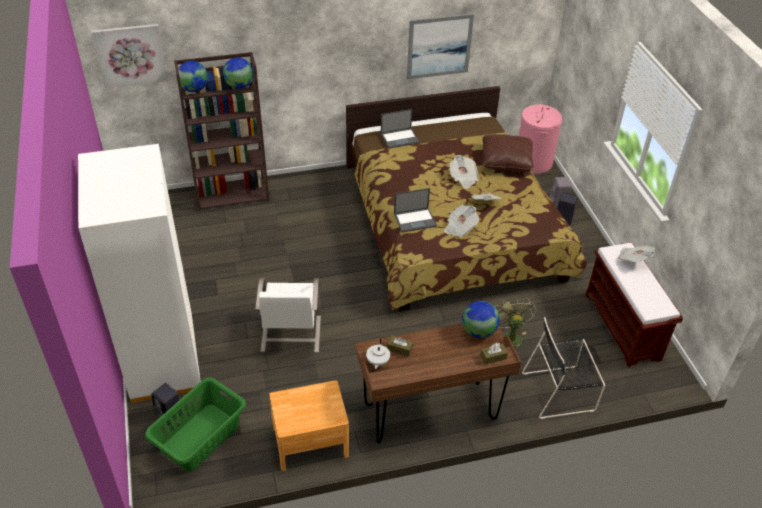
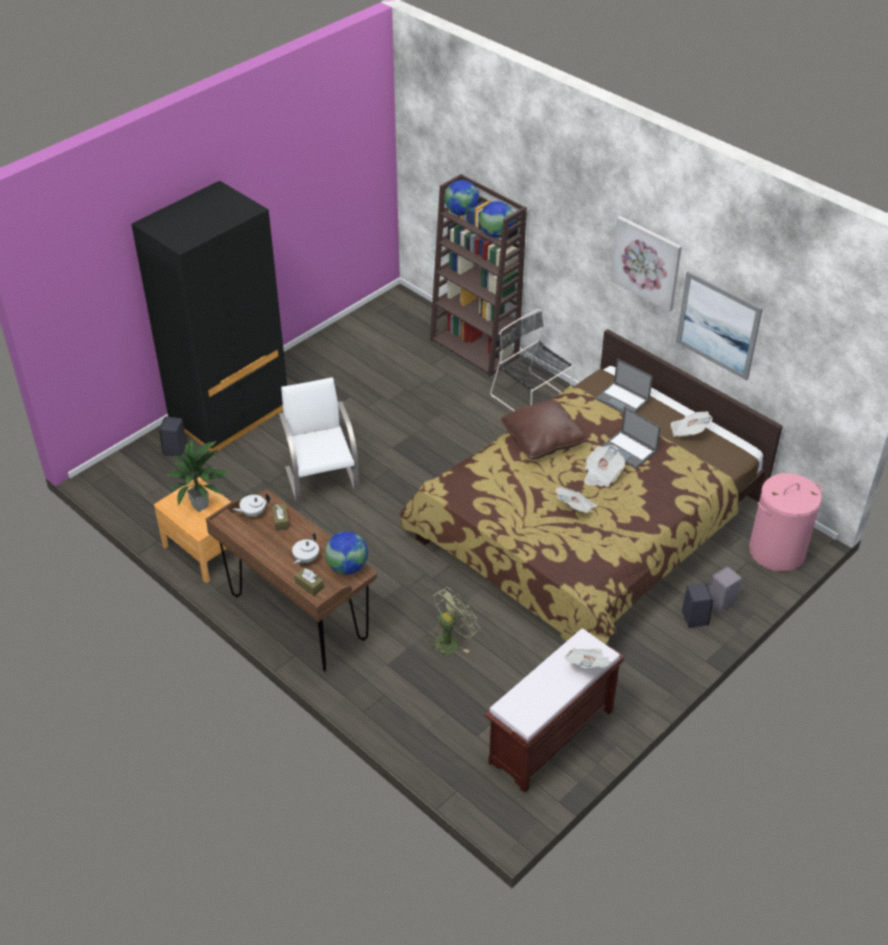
camera: 60 degrees right, 0 degrees up
white wardrobe [78,144,201,403] -> black wardrobe [131,181,287,452]
picture [92,24,168,88] -> picture moved to [610,216,682,312]
green laundry basket [145,377,246,471] -> none
white chair [255,278,321,353] -> white chair turned 105 degrees clockwise [279,377,359,503]
laptop [394,188,437,232] -> laptop moved to [602,407,661,469]
newspaper [444,205,479,238] -> newspaper moved to [671,411,712,437]
brown pillow [482,134,534,172] -> brown pillow moved to [501,400,587,459]
black chair [522,317,605,419] -> black chair moved to [490,309,574,411]
none -> potted plant [167,439,230,512]
none -> white teapot [292,533,319,563]

